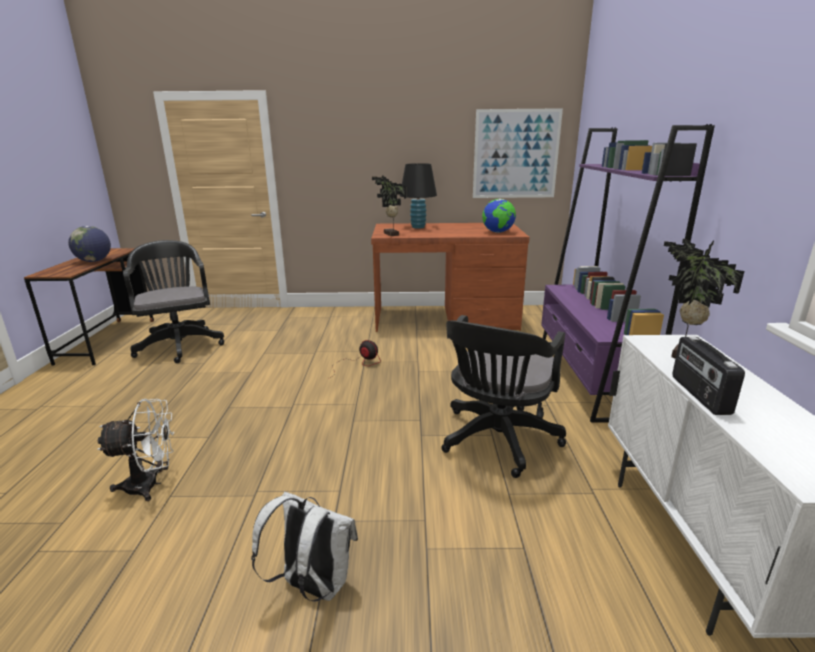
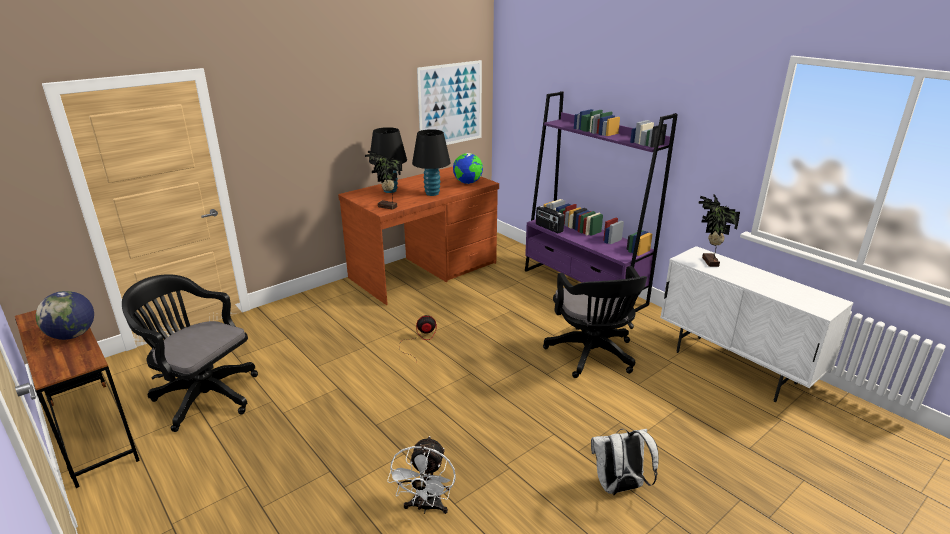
camera: 40 degrees left, 5 degrees up
white fan [97,399,174,501] -> white fan turned 150 degrees clockwise [387,436,456,514]
radio [672,337,745,415] -> radio moved to [536,206,565,233]
none -> black table lamp [412,129,451,196]

